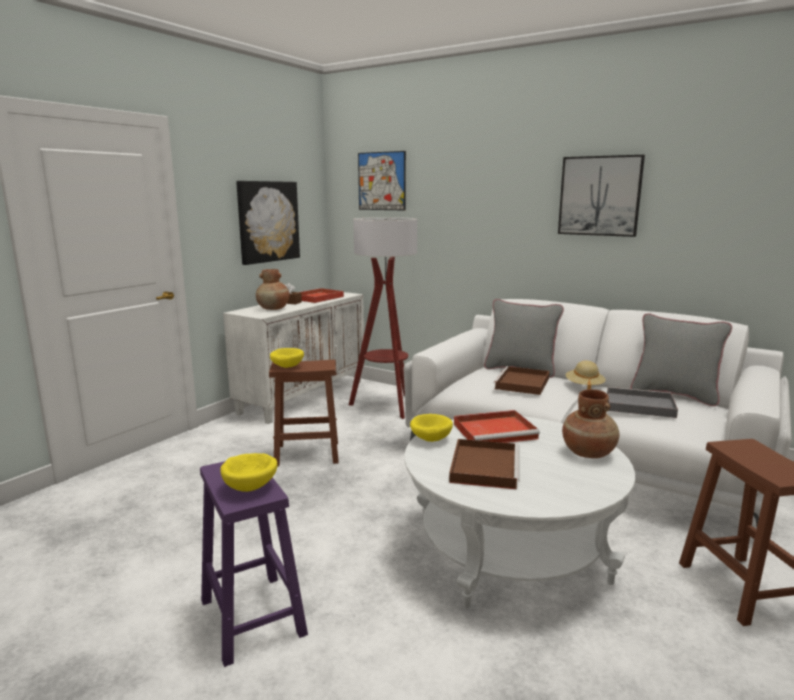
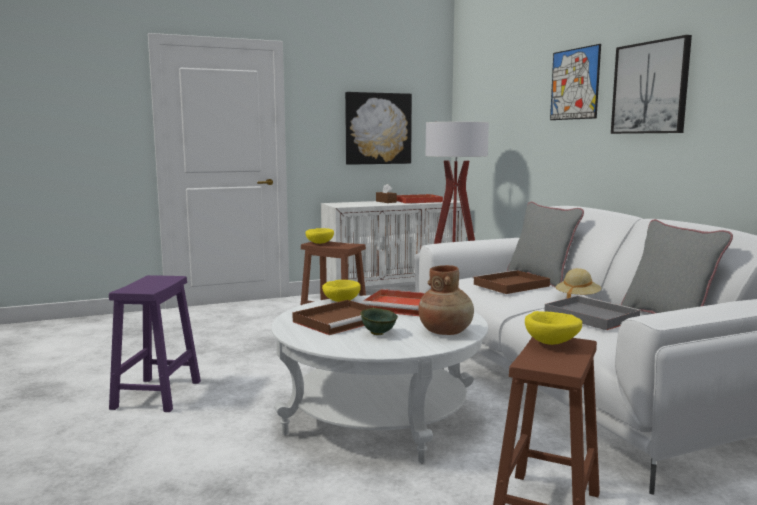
camera: 35 degrees right, 5 degrees down
yellow bowl [220,453,277,492] -> yellow bowl moved to [525,311,582,345]
brown vase [256,269,290,310] -> none
picture [358,151,406,211] -> picture moved to [550,44,601,120]
none -> green bowl [361,308,398,335]

